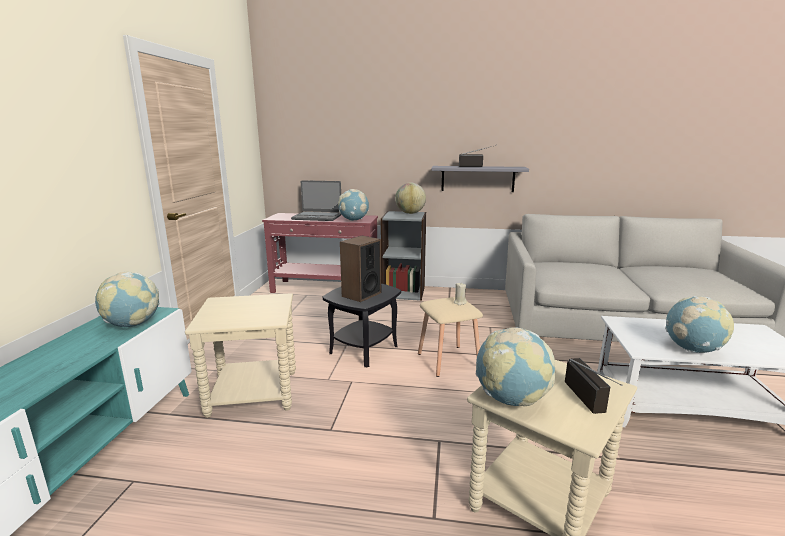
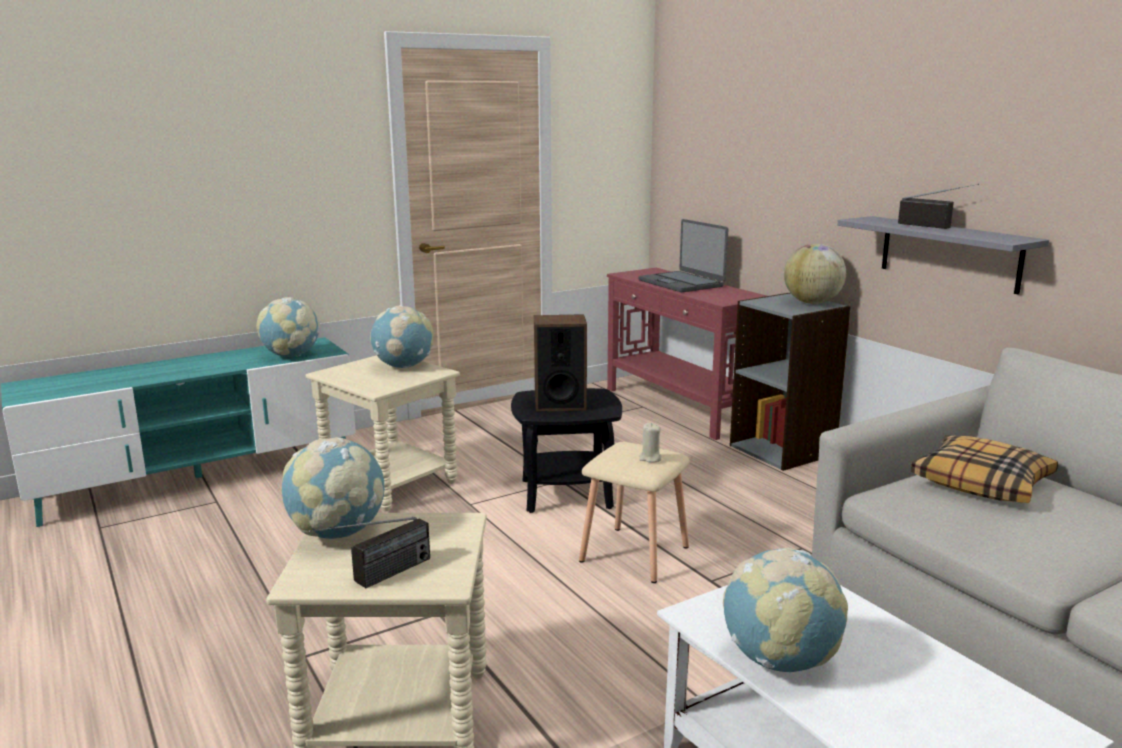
camera: 50 degrees right, 0 degrees up
globe [338,189,369,221] -> globe moved to [370,305,434,368]
none -> pillow [911,435,1058,503]

